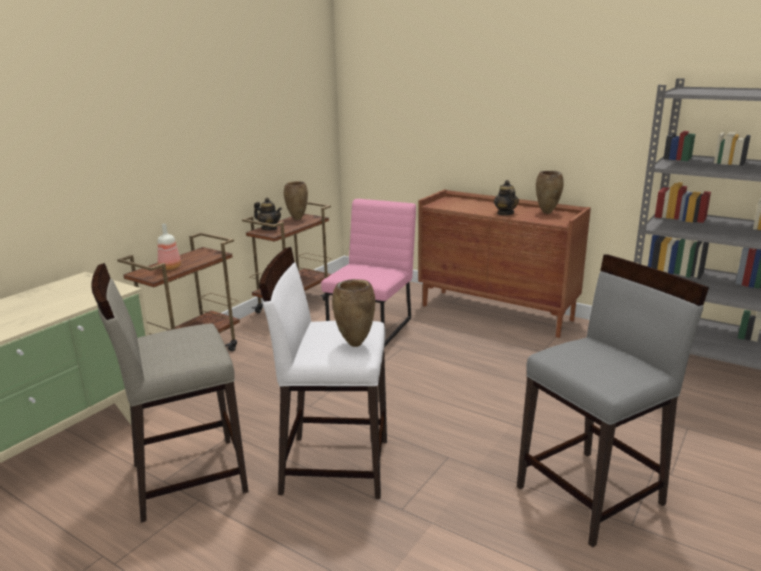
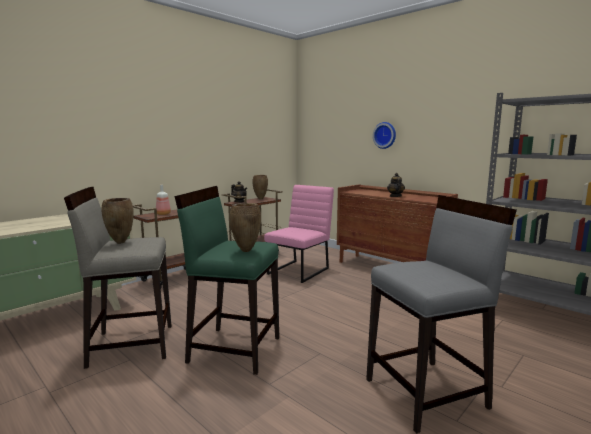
camera: 10 degrees right, 10 degrees down
white stool [259,247,387,499] -> green stool [175,186,279,375]
brown vase [536,171,564,214] -> brown vase moved to [101,198,134,244]
none -> wall clock [372,122,396,149]

